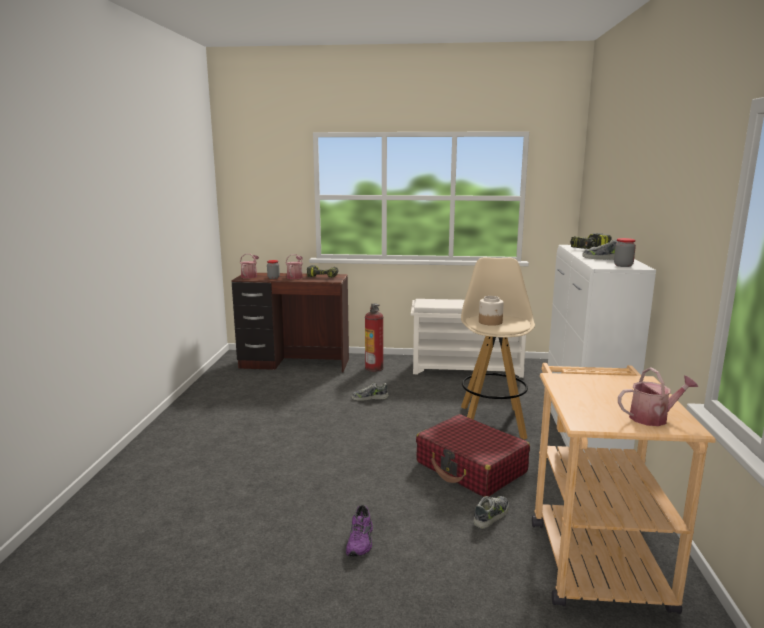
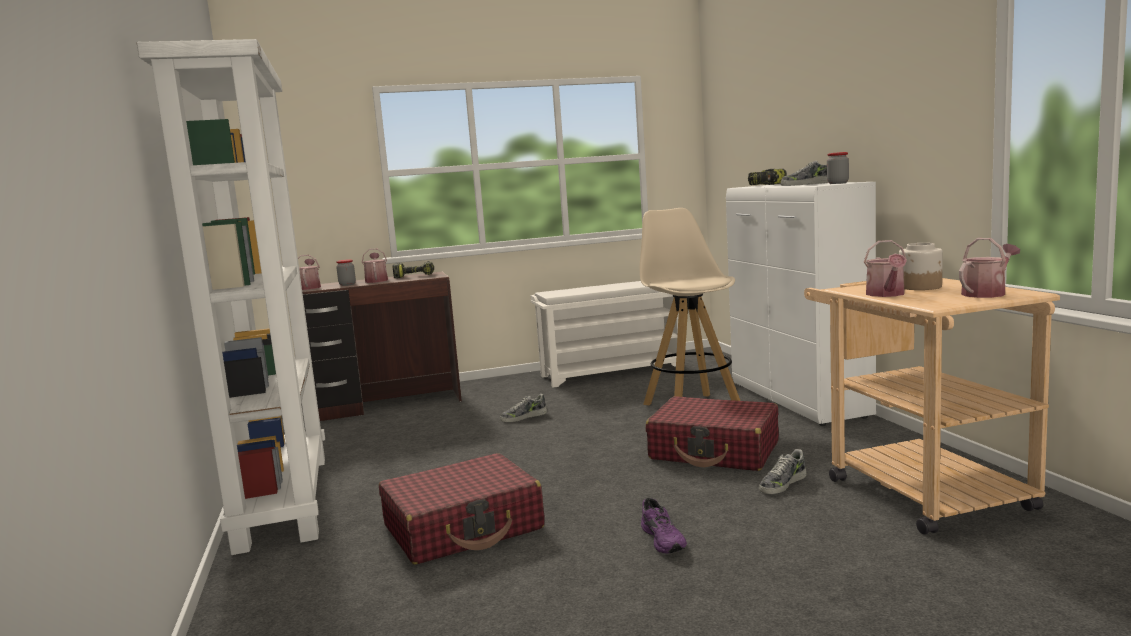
camera: 20 degrees left, 5 degrees down
fire extinguisher [365,303,383,372] -> none
shoe [473,496,509,529] -> shoe turned 150 degrees counterclockwise [759,449,806,494]
jar [479,296,504,326] -> jar moved to [899,243,943,290]
none -> white bookcase [137,39,325,555]
none -> red suitcase [379,453,545,564]
none -> watering can [864,240,907,297]

